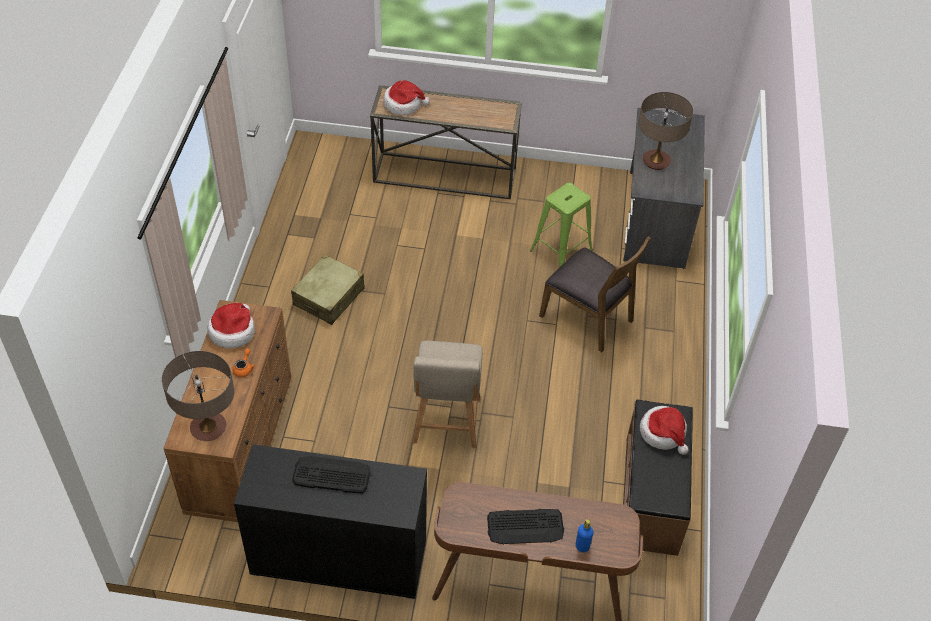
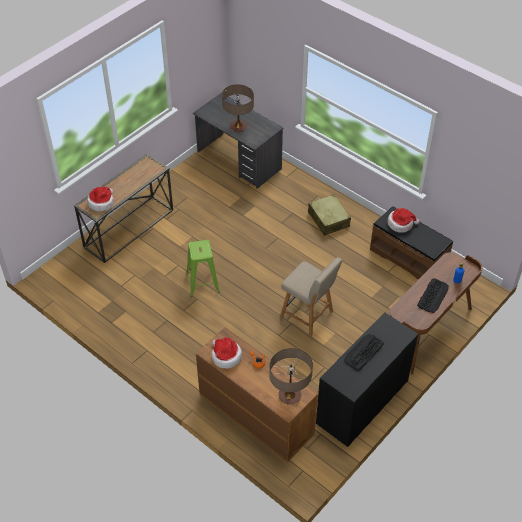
camera: 55 degrees left, 0 degrees up
beige suitcase [291,254,365,325] -> beige suitcase moved to [308,194,351,236]
green stool [530,183,593,268] -> green stool moved to [186,240,220,297]
brown chair [539,236,651,352] -> none

